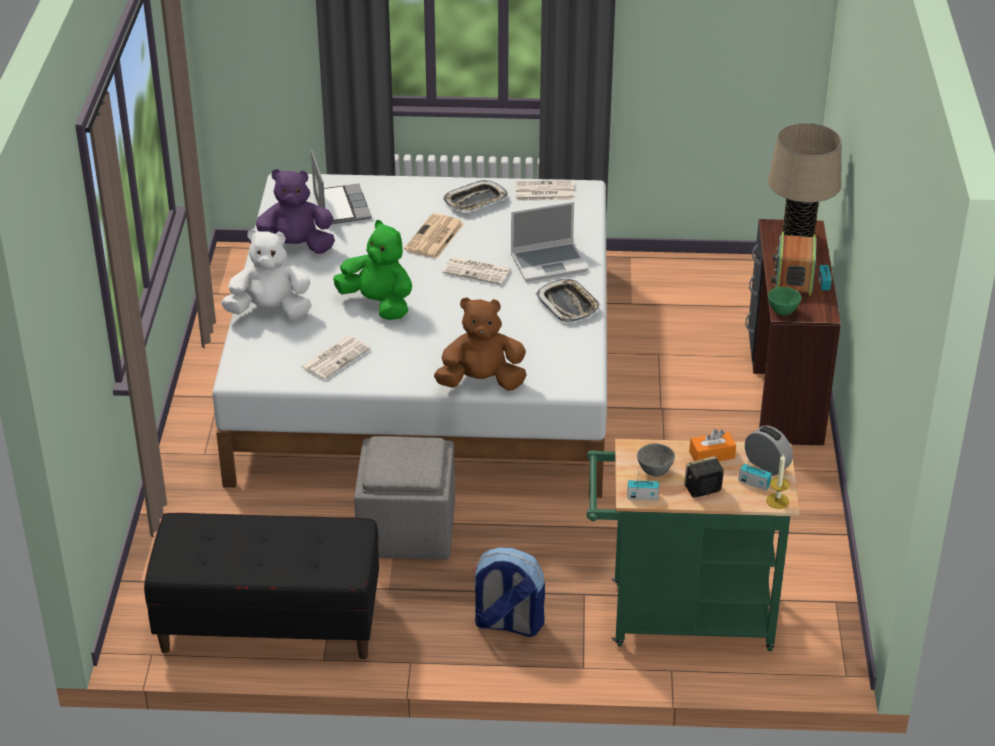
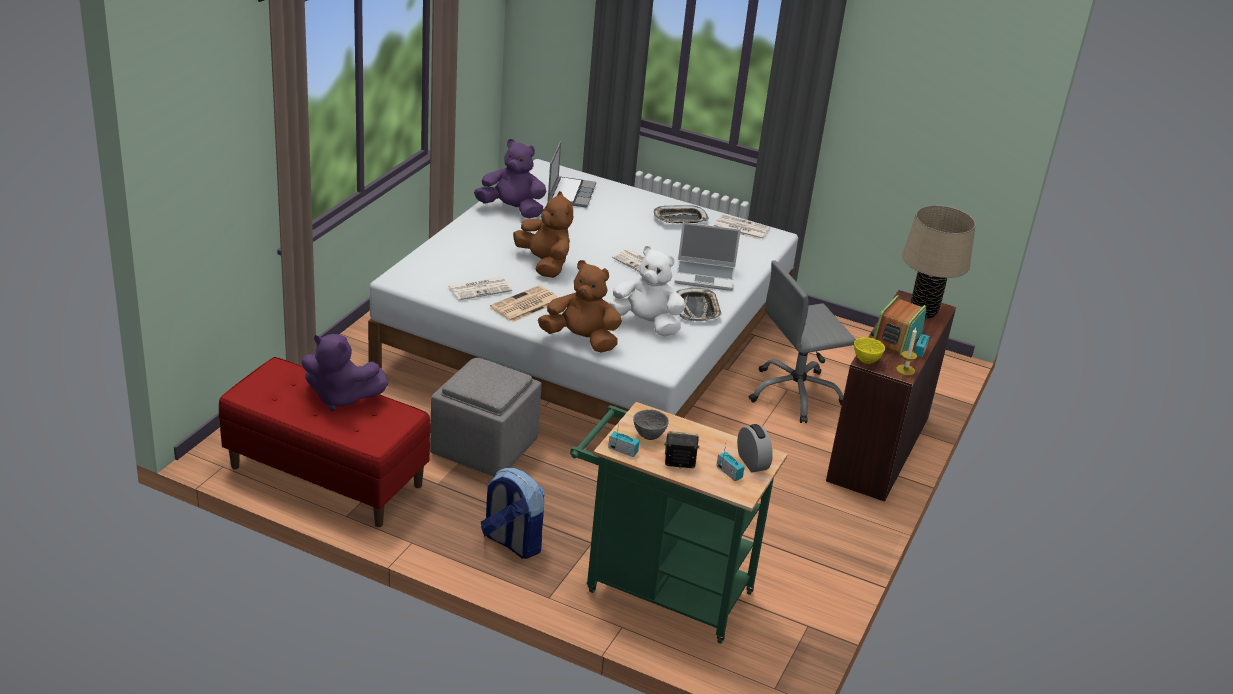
camera: 20 degrees right, 5 degrees down
black bench [144,513,379,659] -> red bench [219,357,431,527]
white plush toy [221,229,311,319] -> white plush toy moved to [605,246,685,336]
green plush toy [333,220,412,320] -> brown plush toy [513,191,573,278]
newspaper [404,213,464,258] -> newspaper moved to [490,285,558,322]
orange tissue box [689,429,736,461] -> none
candle [766,453,790,509] -> candle moved to [896,328,917,375]
green bowl [768,287,801,316] -> yellow bowl [854,337,885,364]
none -> purple plush toy [301,334,389,411]
none -> grey office chair [749,261,856,423]

